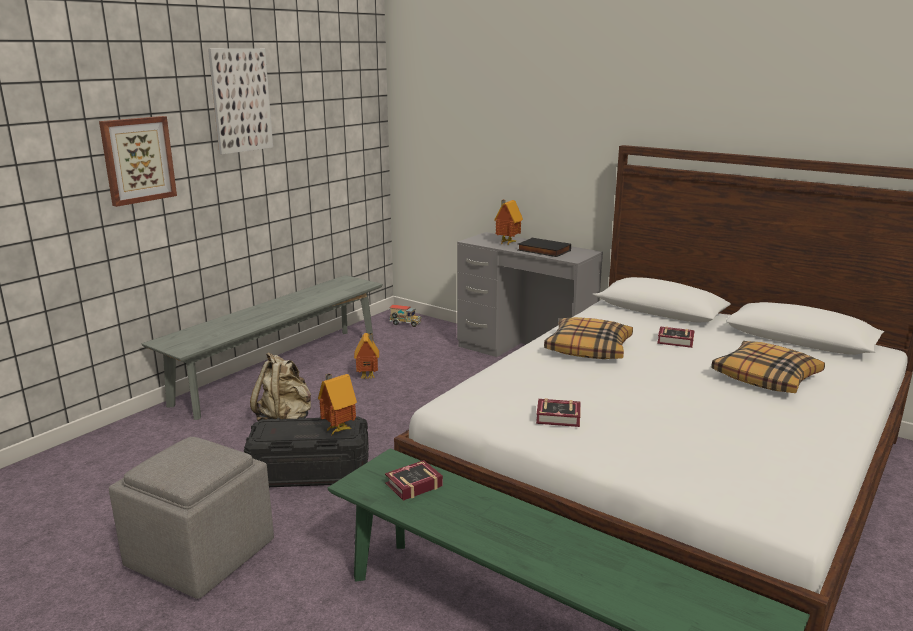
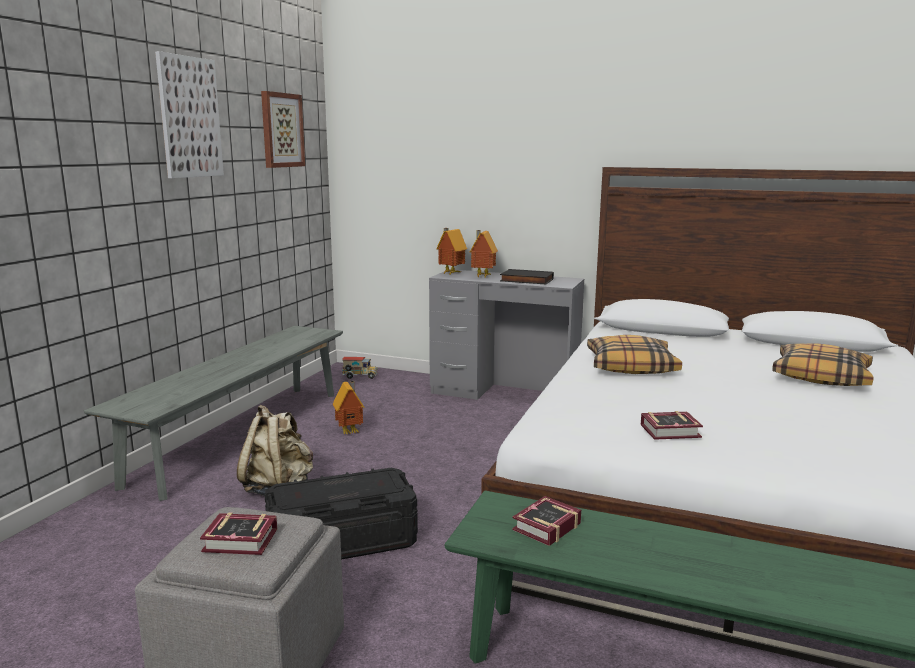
camera: 15 degrees left, 5 degrees down
picture [99,116,177,207] -> picture moved to [261,91,305,168]
toy house [318,374,357,435] -> toy house moved to [436,228,467,275]
book [657,326,695,348] -> book moved to [200,512,277,555]

